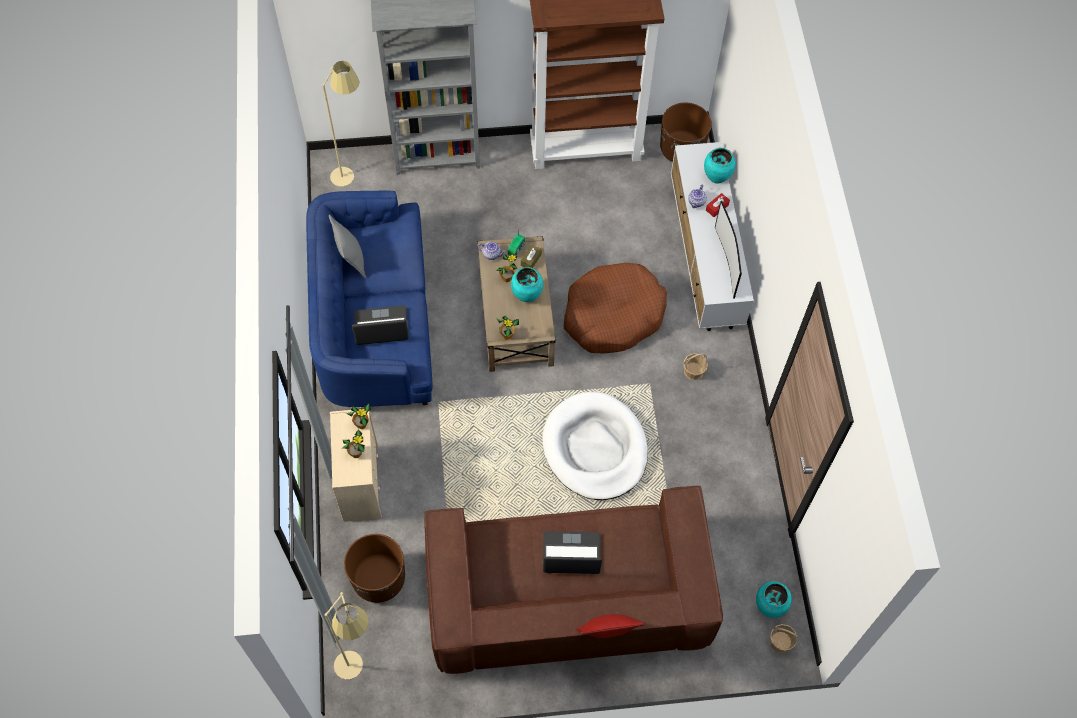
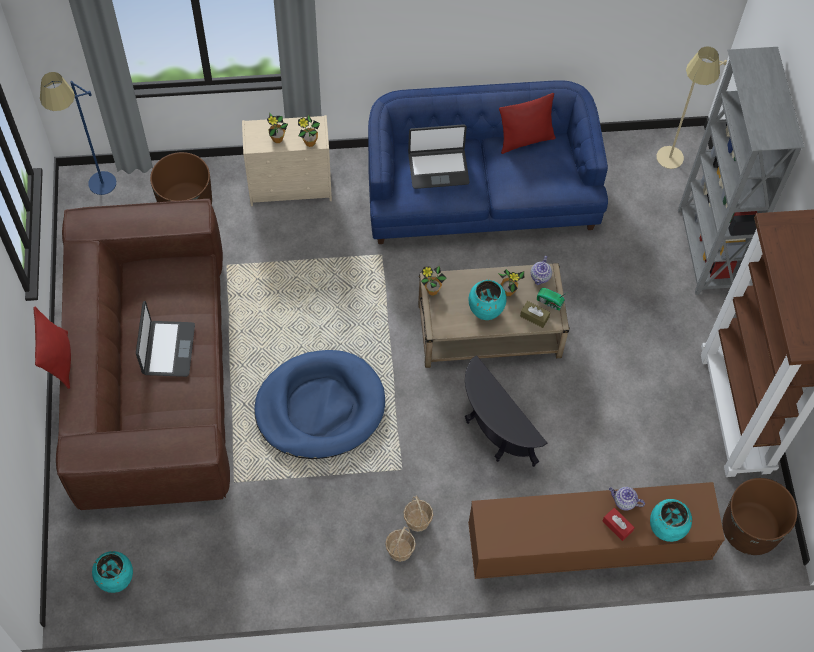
camera: 90 degrees right, 0 degrees up
beige floor lamp [324,592,368,680] -> blue floor lamp [40,72,116,195]
grey pillow [329,214,366,278] -> red pillow [499,93,556,154]
laptop [352,305,409,345] -> laptop turned 90 degrees clockwise [408,124,469,189]
white dog bed [543,392,648,500] -> blue dog bed [254,350,385,459]
brown dog bed [564,263,667,353] -> black side table [465,355,547,467]
white tv stand [671,142,754,331] -> brown tv stand [468,482,725,579]
television [715,201,742,299] -> none
basket [770,624,798,653] -> basket moved to [385,526,416,562]

